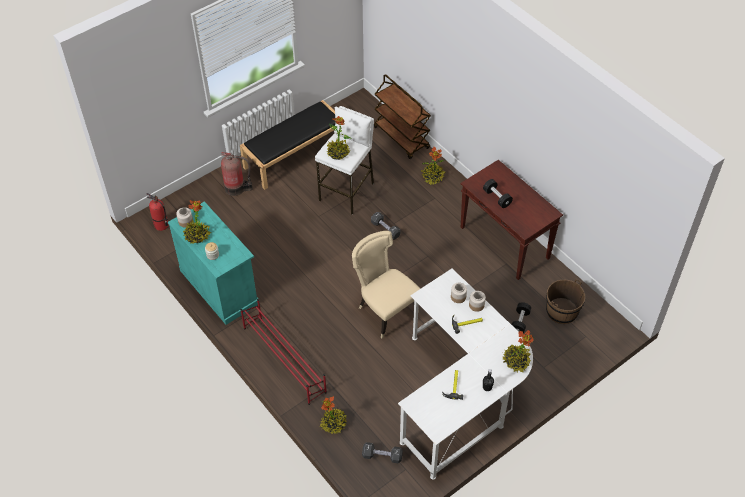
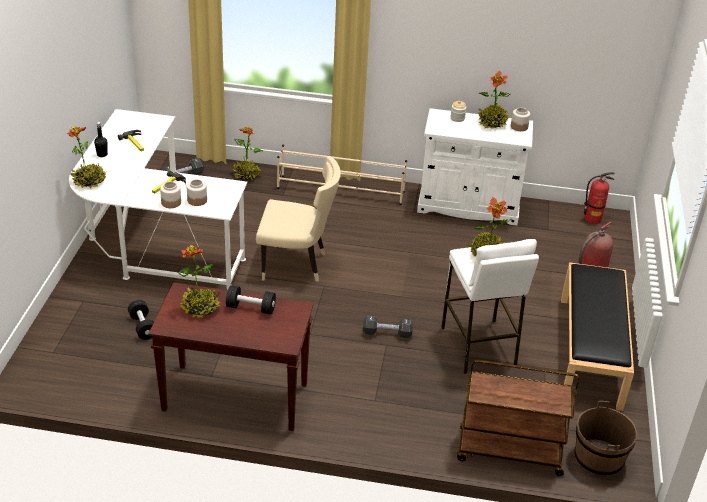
camera: 135 degrees right, 15 degrees down
turquoise cabinet [168,201,258,325] -> white cabinet [417,108,533,226]
red shoe rack [241,299,327,405] -> beige shoe rack [277,145,407,205]
potted plant [421,147,445,185] -> potted plant moved to [178,245,220,318]
brown bucket [546,279,585,324] -> brown bucket moved to [574,401,637,478]

